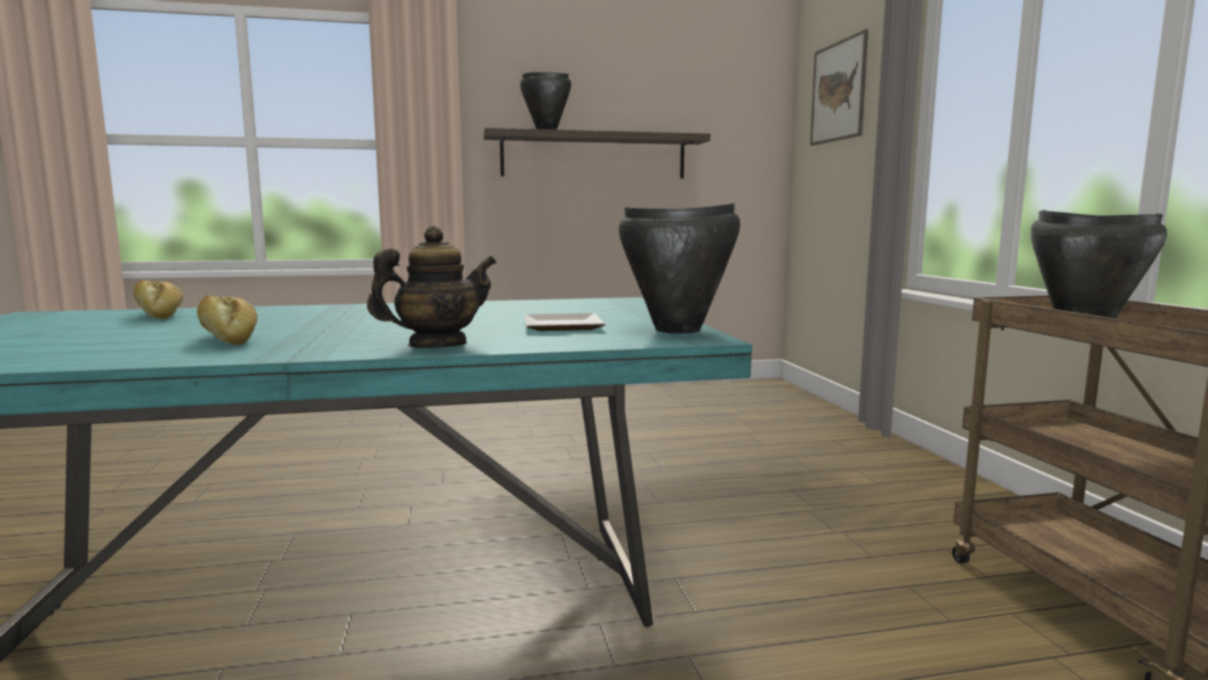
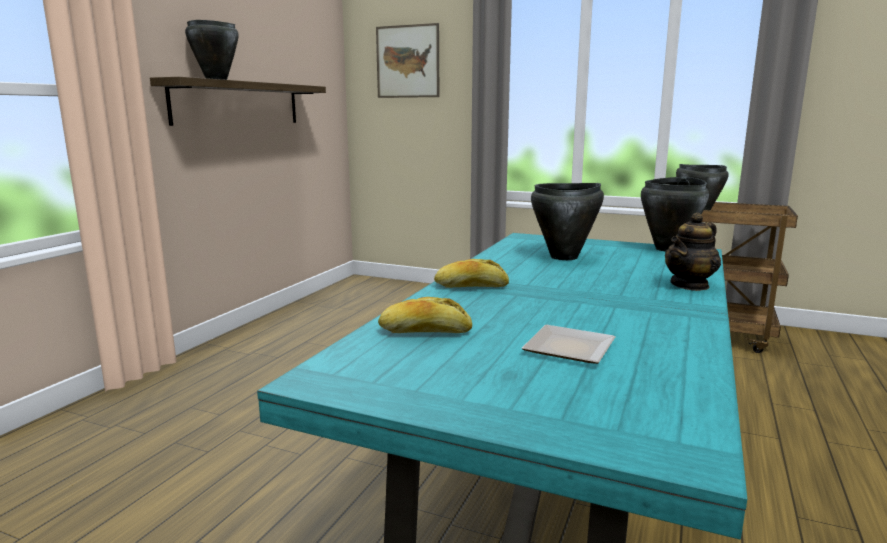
camera: 55 degrees left, 5 degrees up
bread [197,295,257,345] -> bread moved to [434,259,509,288]
teapot [367,226,496,348] -> teapot turned 135 degrees counterclockwise [665,212,721,291]
plate [524,313,605,331] -> plate moved to [522,325,616,364]
none -> black cooking pot [531,183,604,260]

